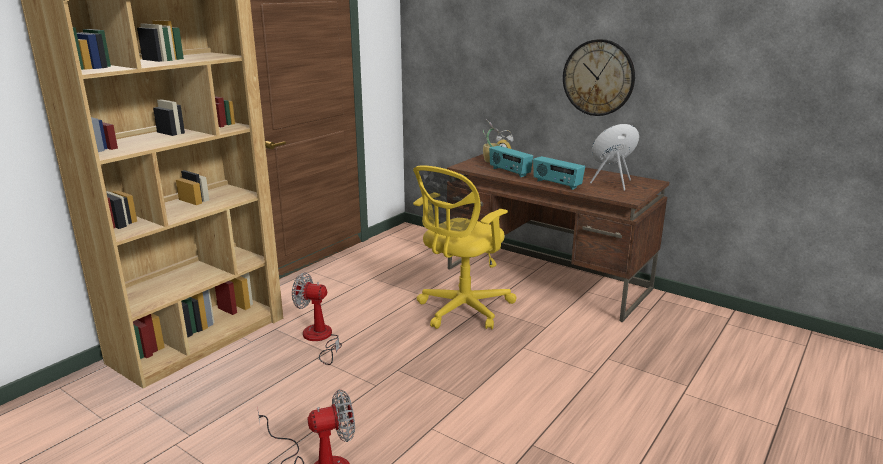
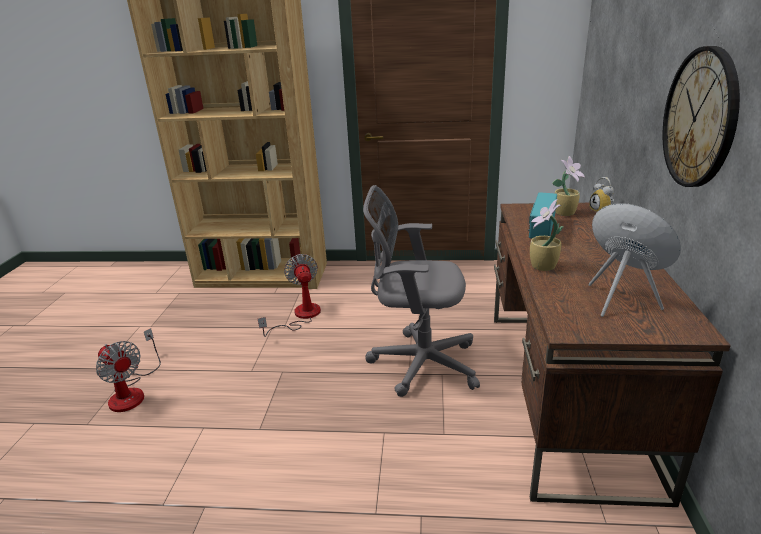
camera: 60 degrees right, 5 degrees up
yellow office chair [413,165,516,329] -> grey office chair [363,185,480,397]
radio [533,156,585,190] -> potted plant [530,199,563,271]

